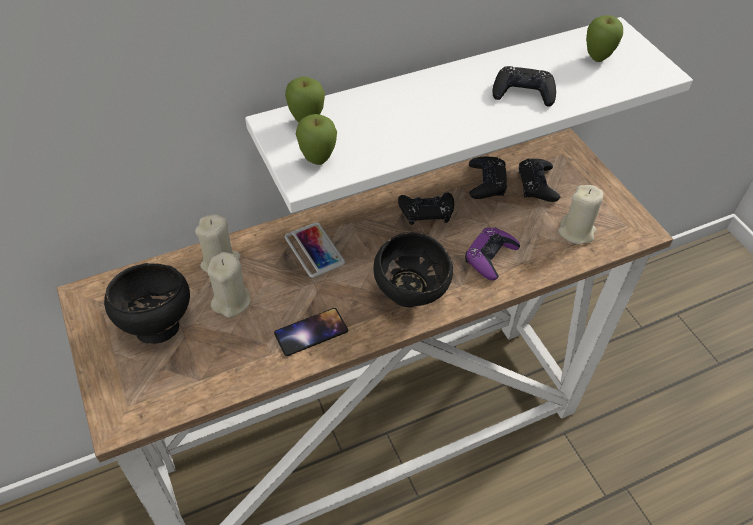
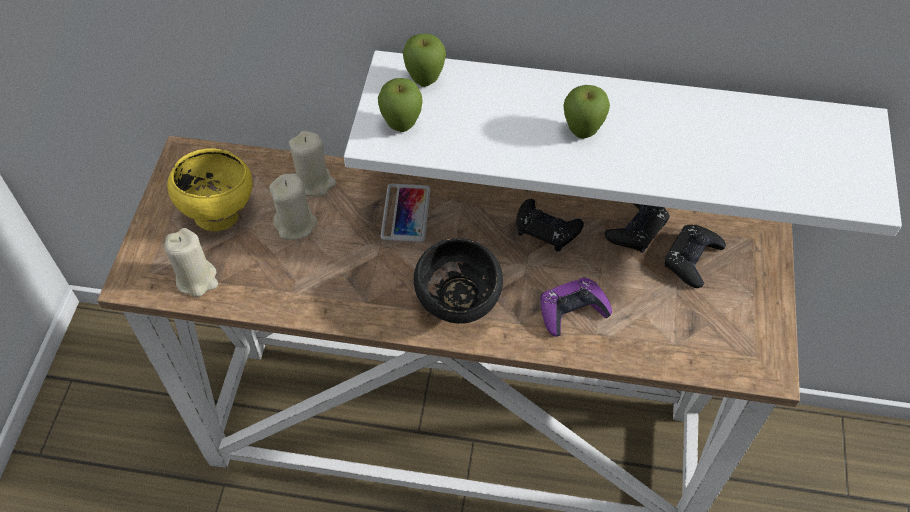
camera: 35 degrees right, 5 degrees up
black bowl [104,263,190,344] -> yellow bowl [167,148,252,231]
phone [274,308,348,356] -> none
black game controller [492,66,556,107] -> none
beige candle [558,185,604,244] -> beige candle moved to [164,228,218,297]
apple [586,15,623,62] -> apple moved to [563,85,610,139]

